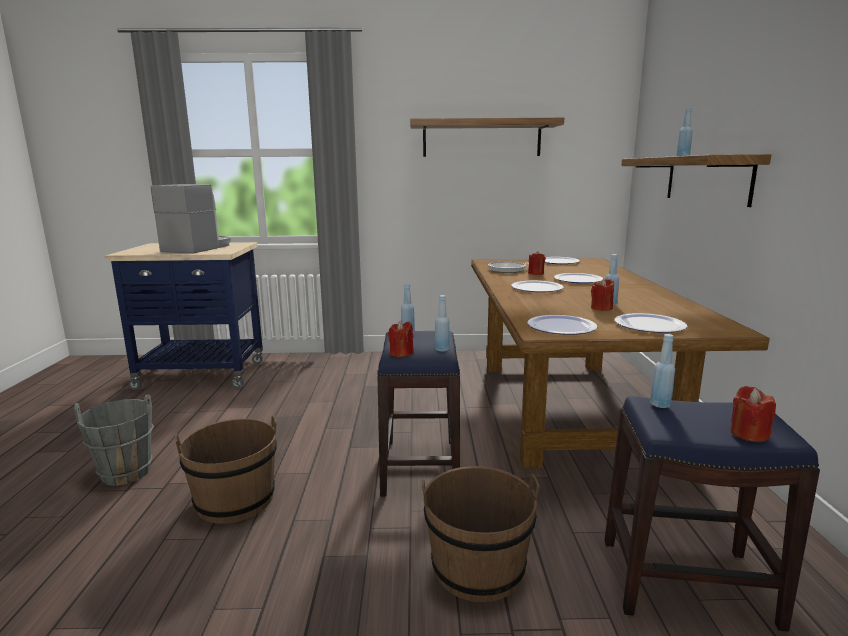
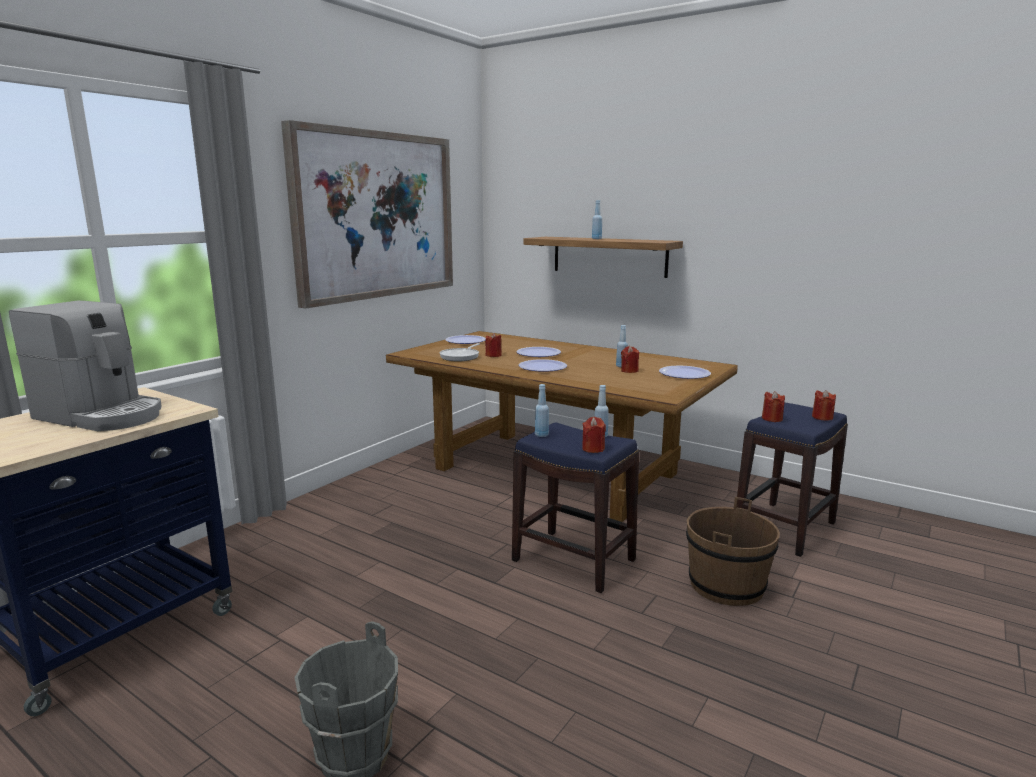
camera: 55 degrees left, 0 degrees up
coffee machine [151,184,231,253] -> coffee machine turned 150 degrees clockwise [9,300,162,431]
brown bucket [175,415,277,524] -> none
shelf [410,118,564,157] -> picture [281,120,453,308]
plate [527,315,597,335] -> none
blue bottle [650,334,675,408] -> red candle [762,391,785,422]

